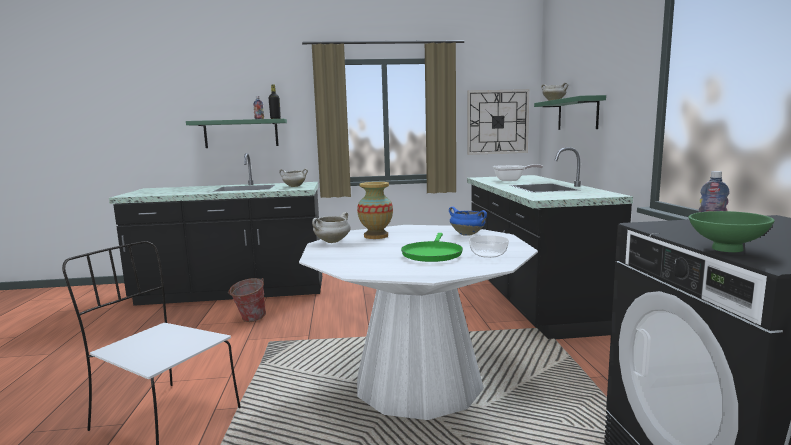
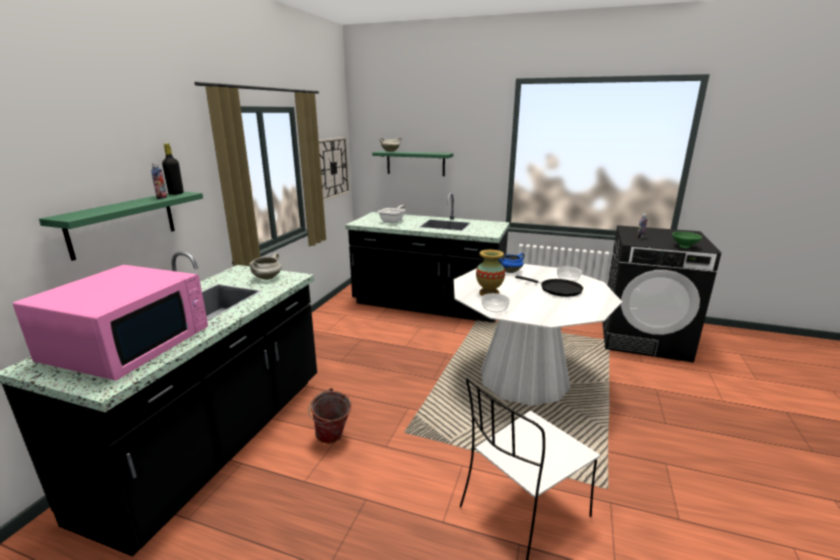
camera: 65 degrees left, 10 degrees up
white cooking pot [312,212,351,243] -> bowl [481,293,510,312]
green frying pan [401,233,463,262] -> black frying pan [515,276,583,297]
none -> pink microwave [13,265,208,381]

